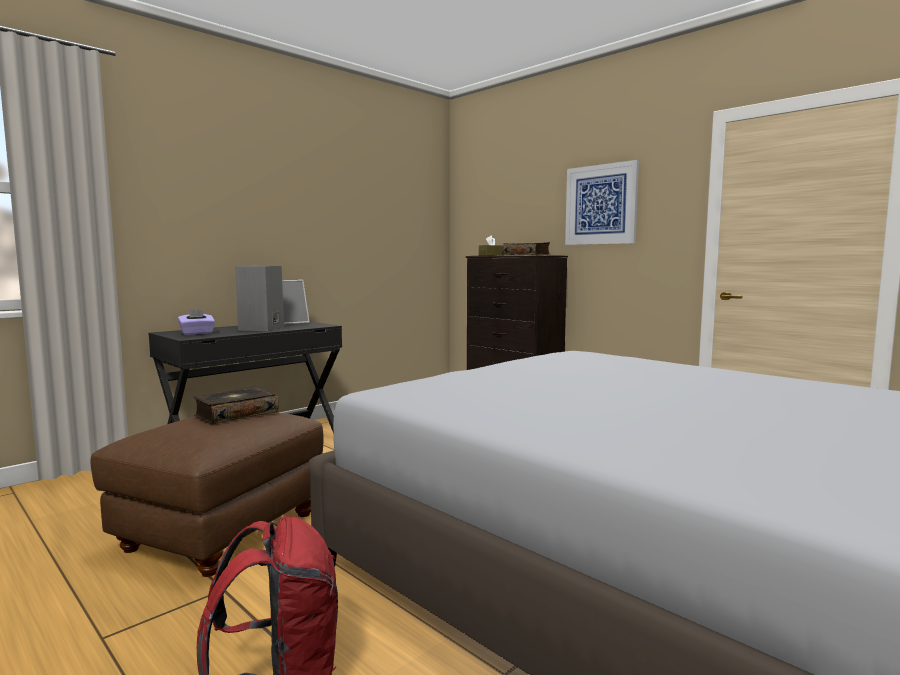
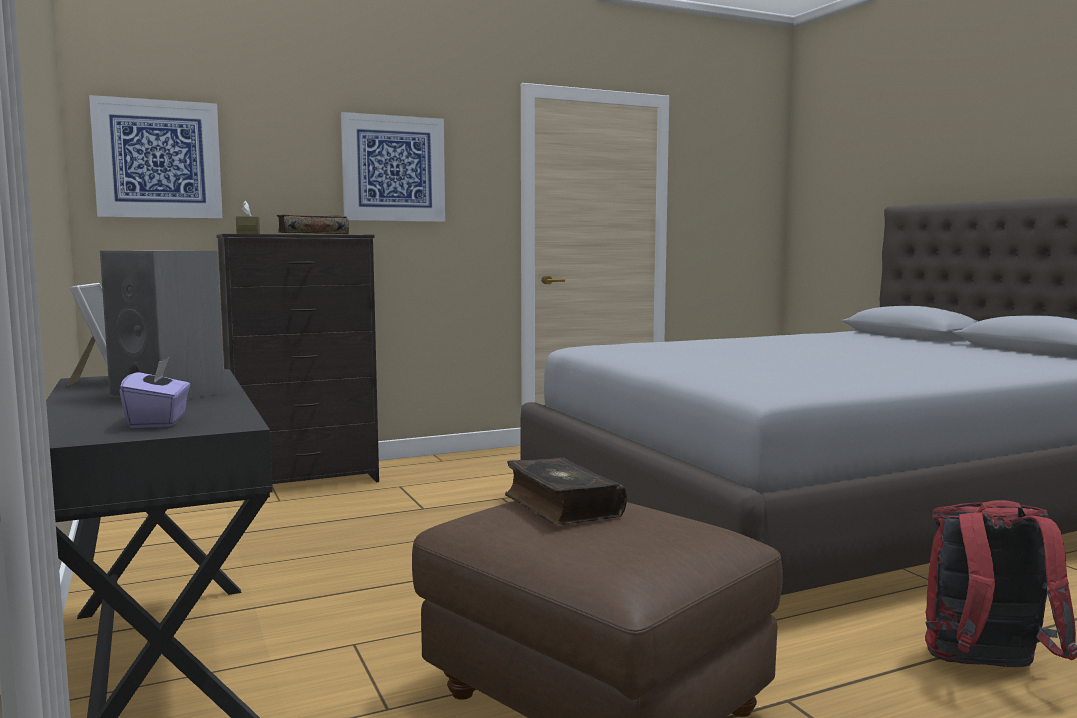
camera: 70 degrees left, 0 degrees up
none -> picture [89,95,223,218]

